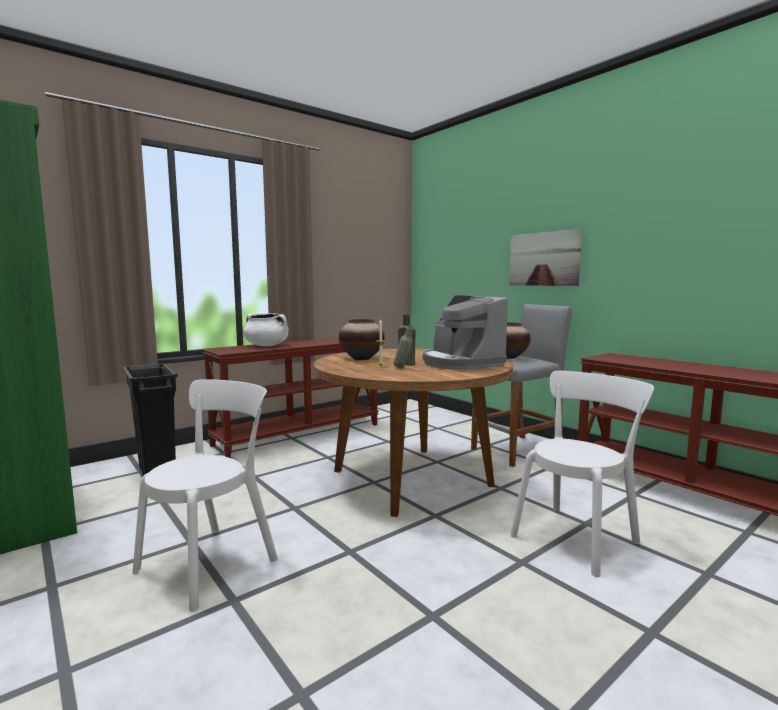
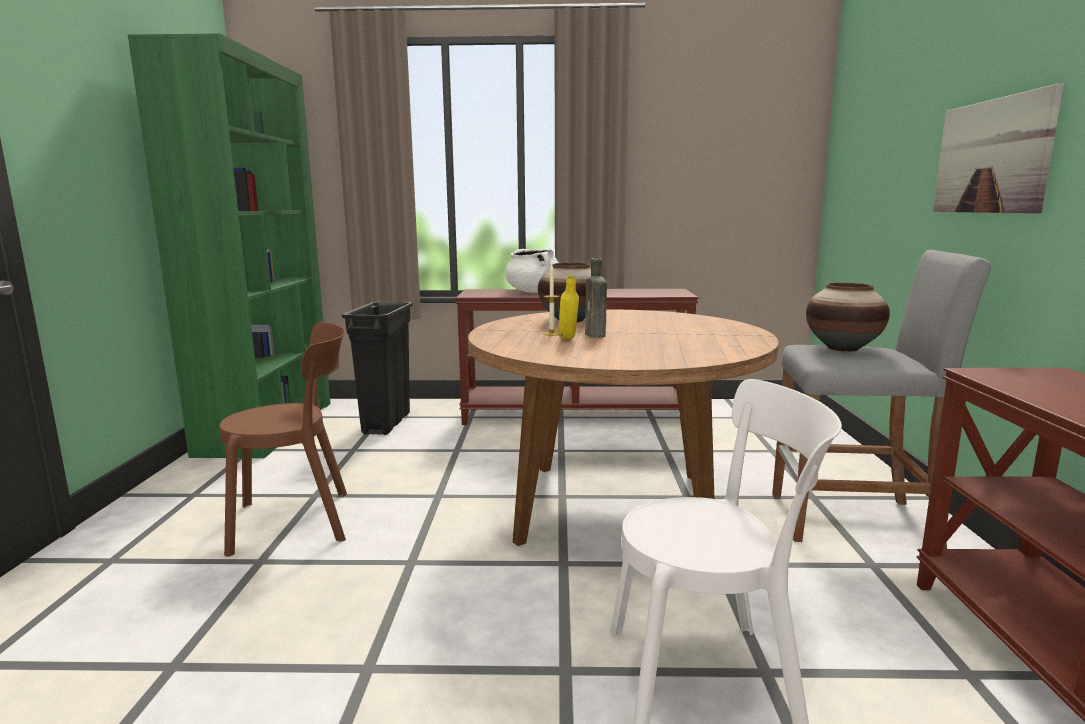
camera: 40 degrees right, 5 degrees up
white chair [132,379,278,612] -> brown chair [219,322,347,557]
grey bottle [394,325,413,368] -> yellow bottle [558,275,579,340]
coffee machine [423,295,508,370] -> none

